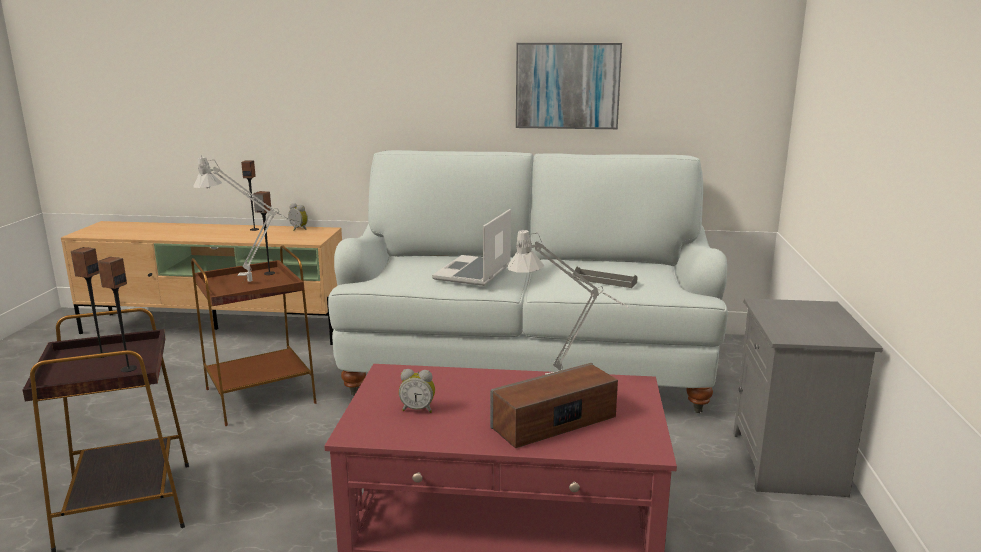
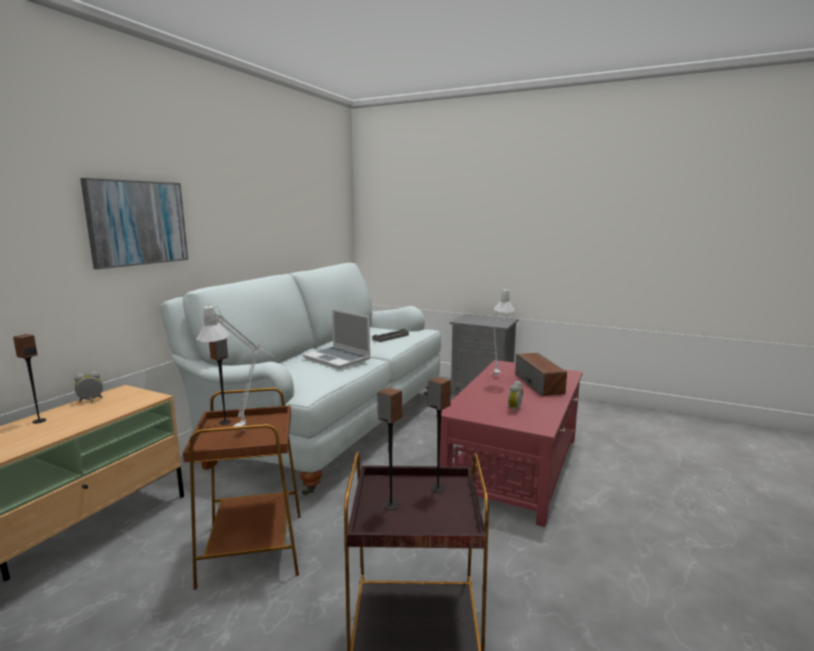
camera: 70 degrees left, 5 degrees down
picture [516,43,622,129] -> picture moved to [80,178,188,269]

